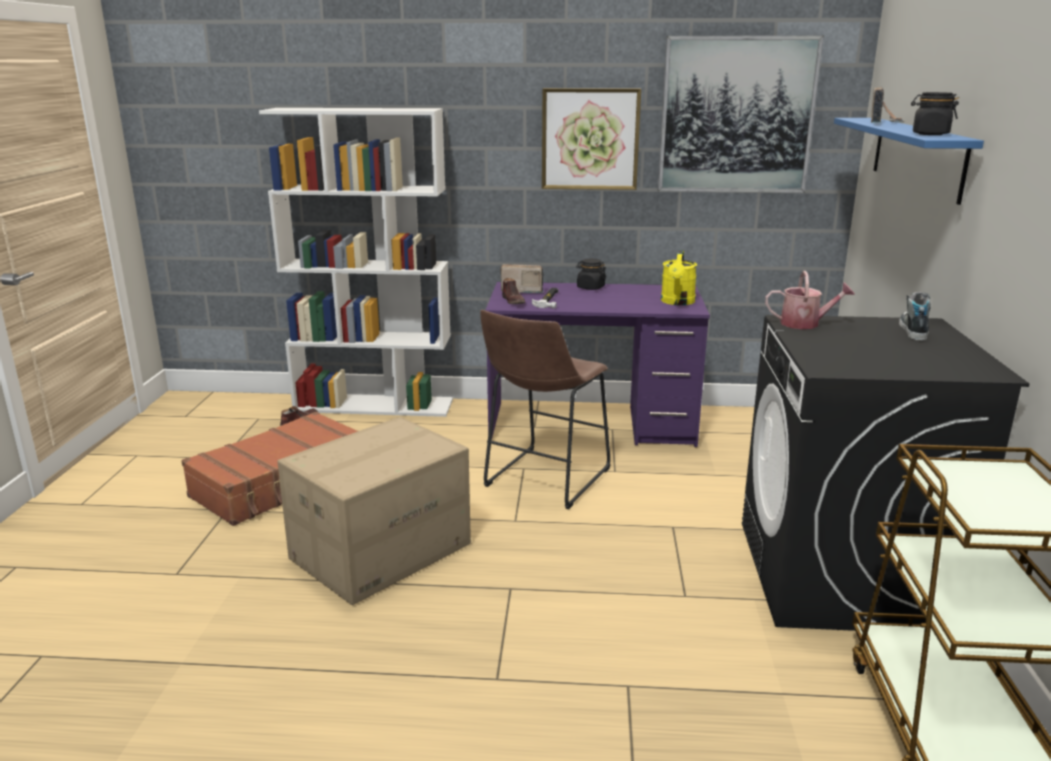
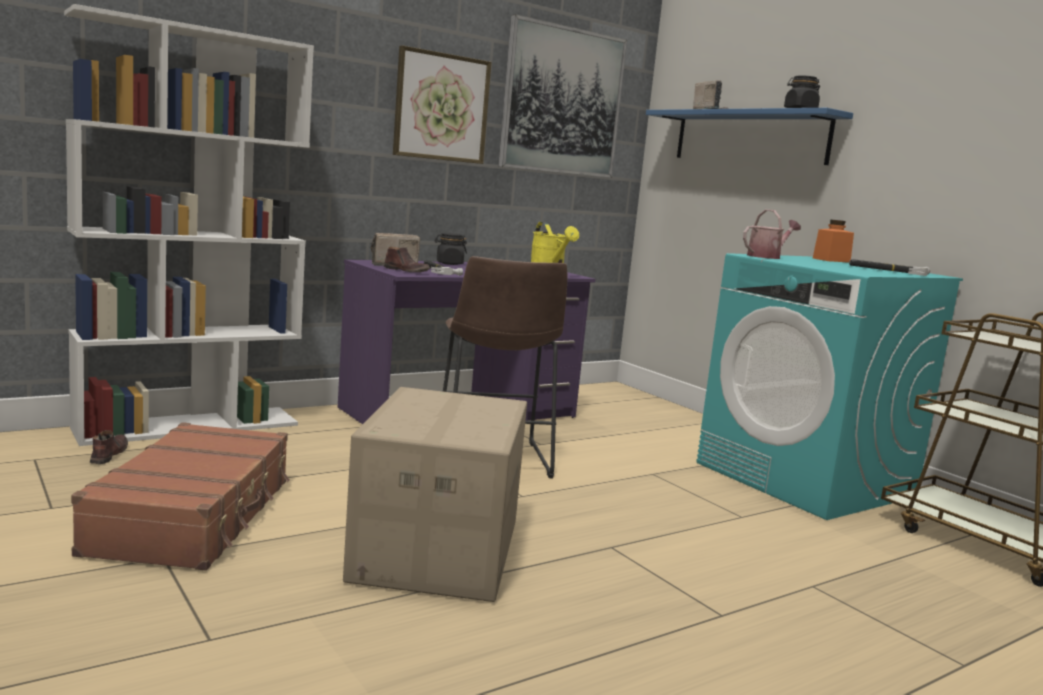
camera: 40 degrees left, 10 degrees down
black washing machine [742,315,1030,631] -> turquoise washing machine [696,253,963,520]
shoe [899,292,931,341] -> orange jar [813,220,854,263]
none -> hammer [849,259,930,276]

